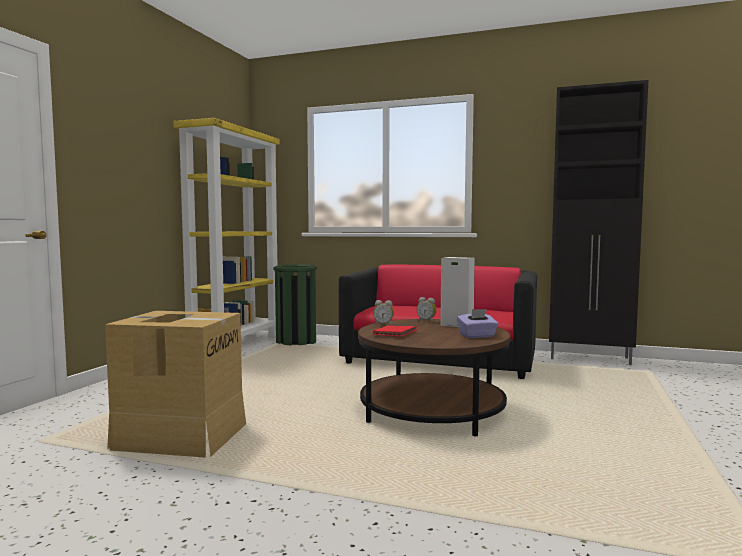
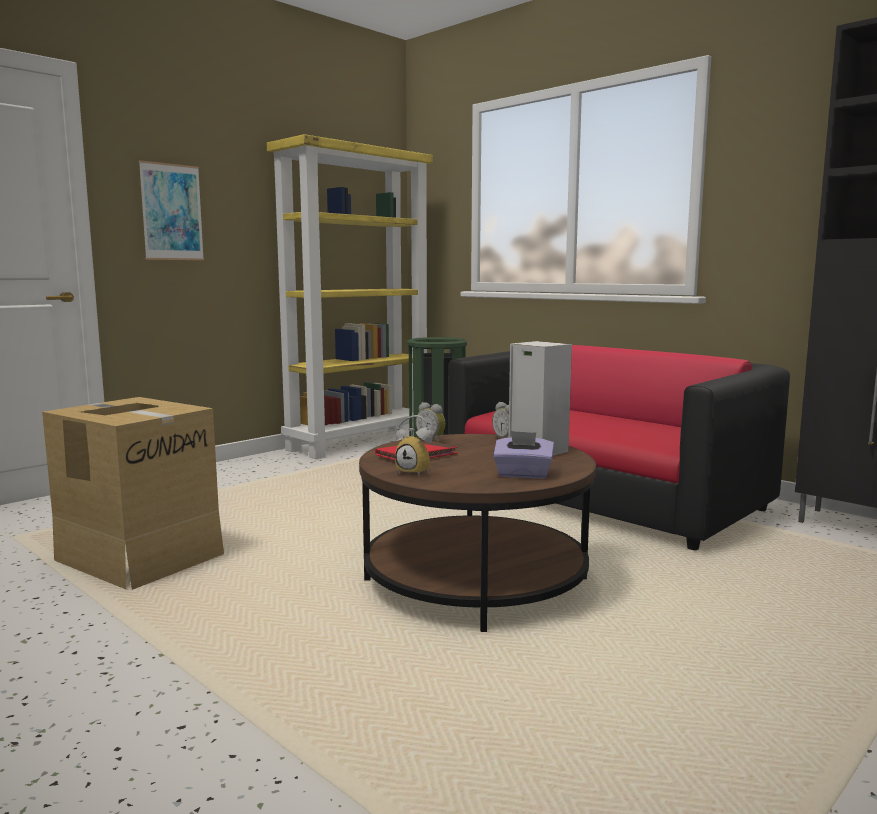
camera: 25 degrees right, 5 degrees up
none -> picture [139,160,204,260]
none -> alarm clock [395,415,433,476]

